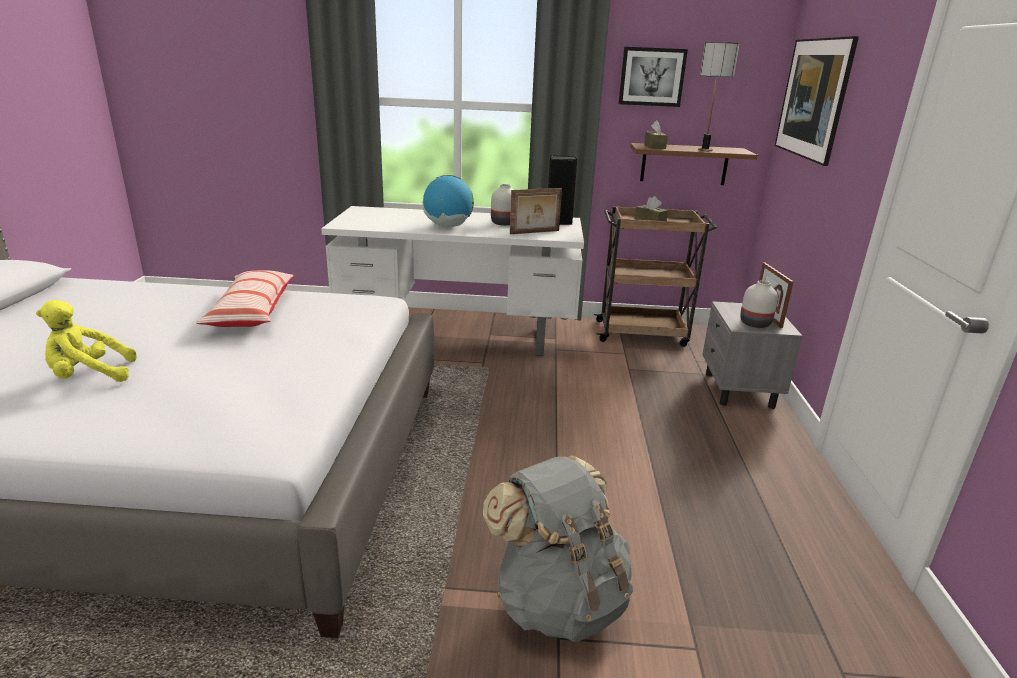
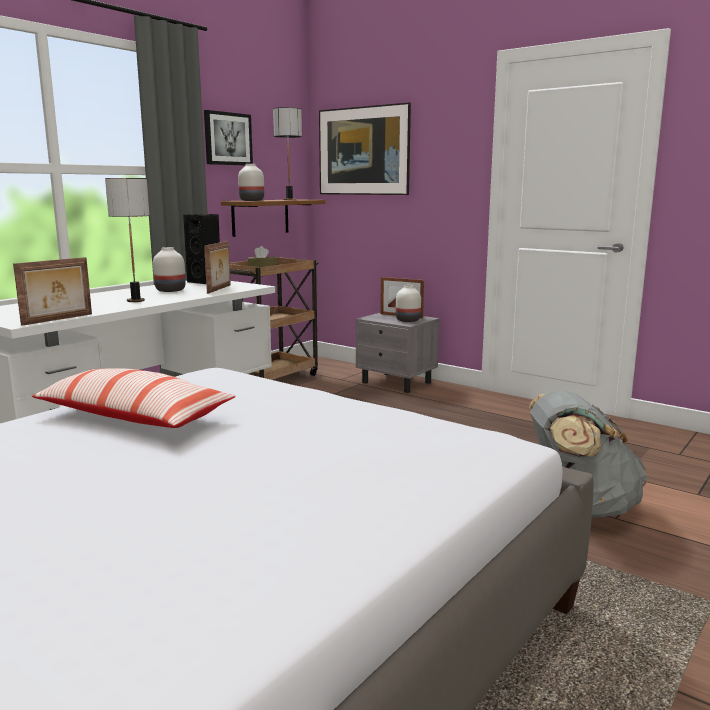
camera: 55 degrees left, 10 degrees down
yellow plush toy [36,300,137,382] -> none
globe [422,175,474,227] -> table lamp [105,178,149,302]
brown tissue box [644,120,668,149] -> white vase [238,164,264,201]
none -> picture frame [13,257,92,326]

